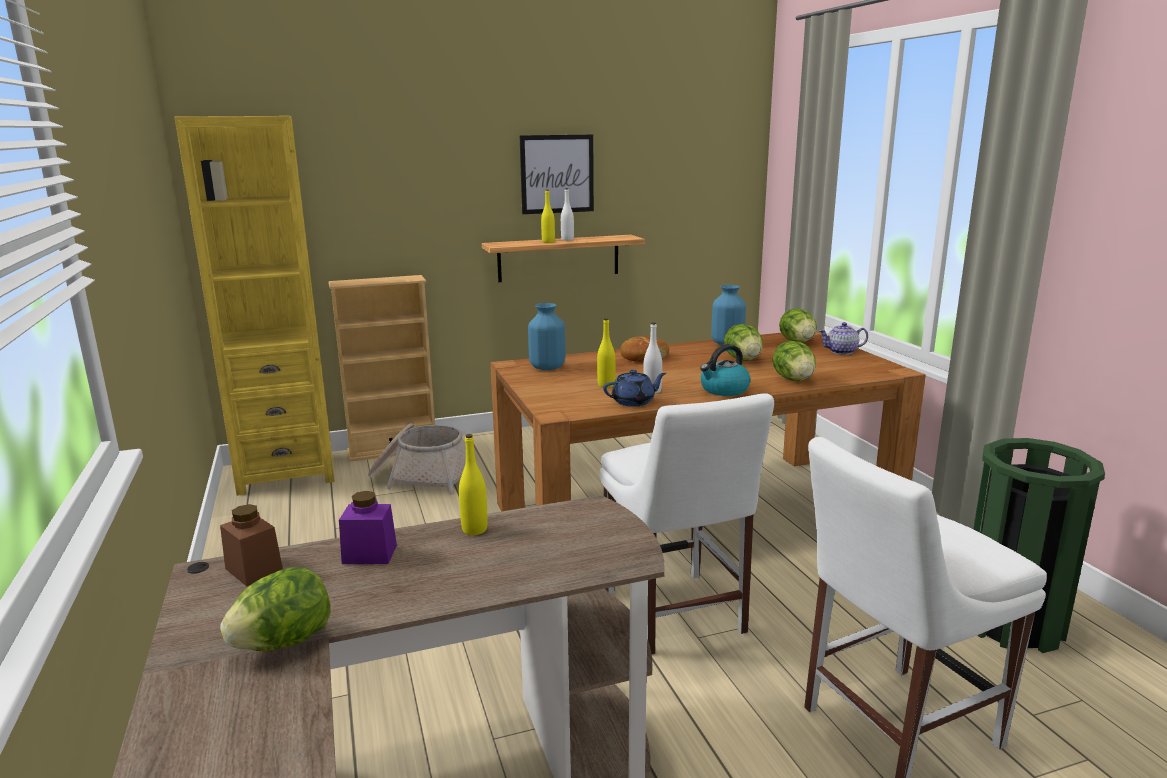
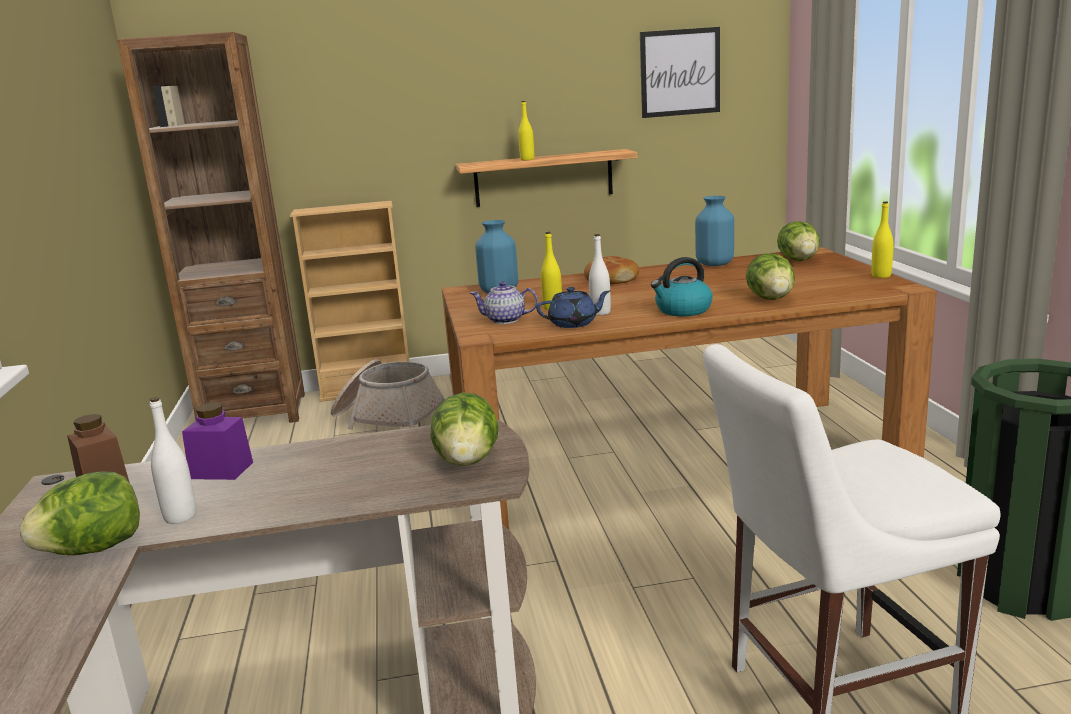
camera: 10 degrees right, 0 degrees up
yellow bookcase [175,116,335,496] -> brown bookcase [117,32,305,423]
yellow bottle [459,434,488,535] -> yellow bottle moved to [871,201,894,278]
picture [520,134,594,214] -> picture moved to [640,27,720,118]
white bottle [561,188,574,241] -> white bottle moved to [150,397,196,524]
white chair [599,393,774,654] -> none
lettuce [724,324,763,361] -> lettuce moved to [430,392,499,466]
teapot [819,322,868,355] -> teapot moved to [470,281,538,324]

